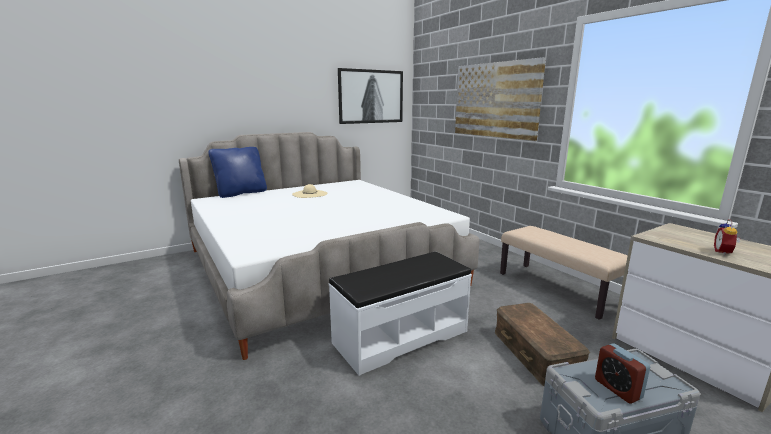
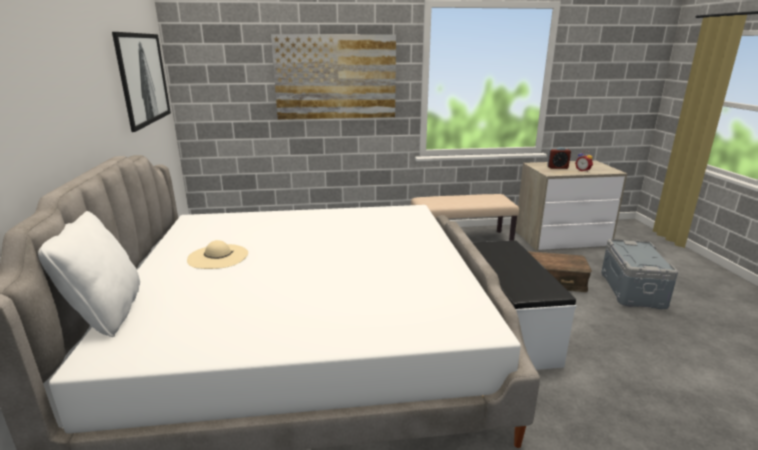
camera: 65 degrees left, 5 degrees up
blue pillow [208,147,267,198] -> white pillow [38,211,140,337]
alarm clock [595,343,650,404] -> alarm clock moved to [547,147,571,169]

